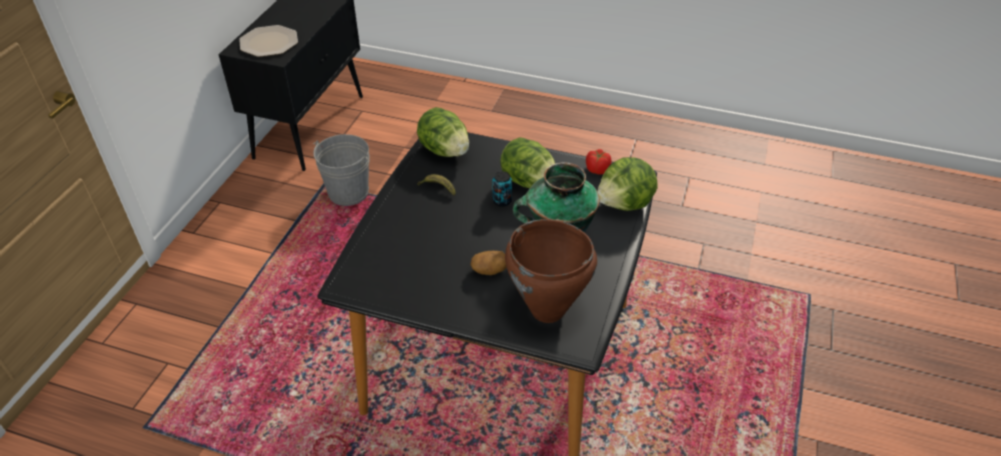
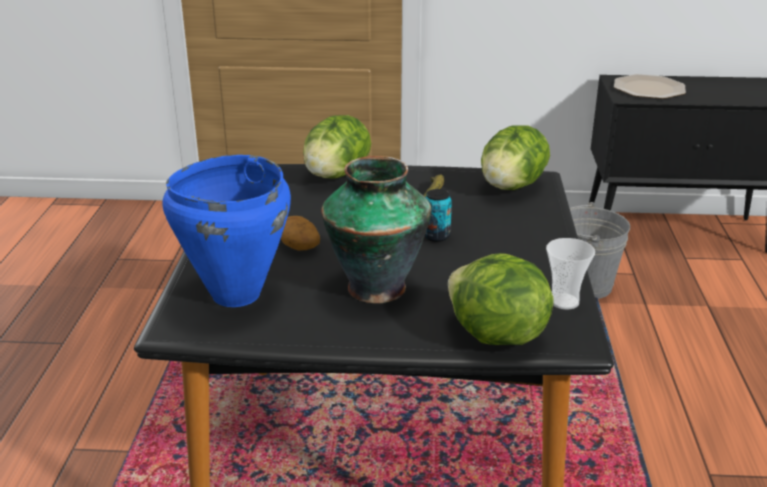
camera: 75 degrees right, 15 degrees down
lettuce [500,137,555,188] -> lettuce moved to [303,115,371,178]
brown cooking pot [505,219,597,323] -> blue cooking pot [162,155,291,307]
tomato [586,149,612,174] -> cup [546,238,595,310]

